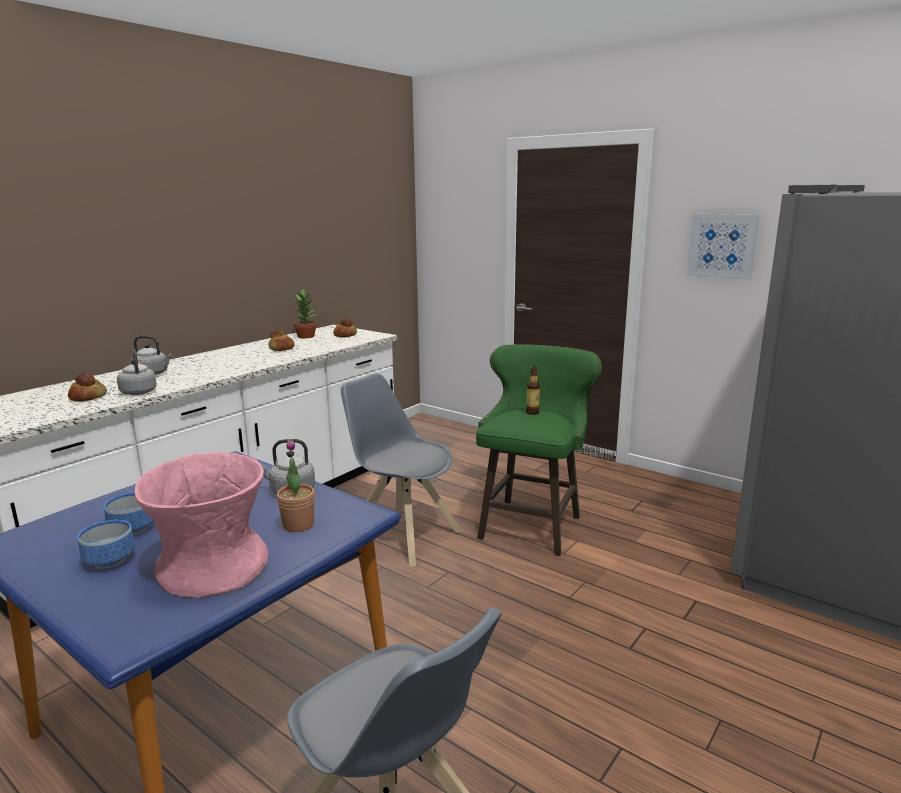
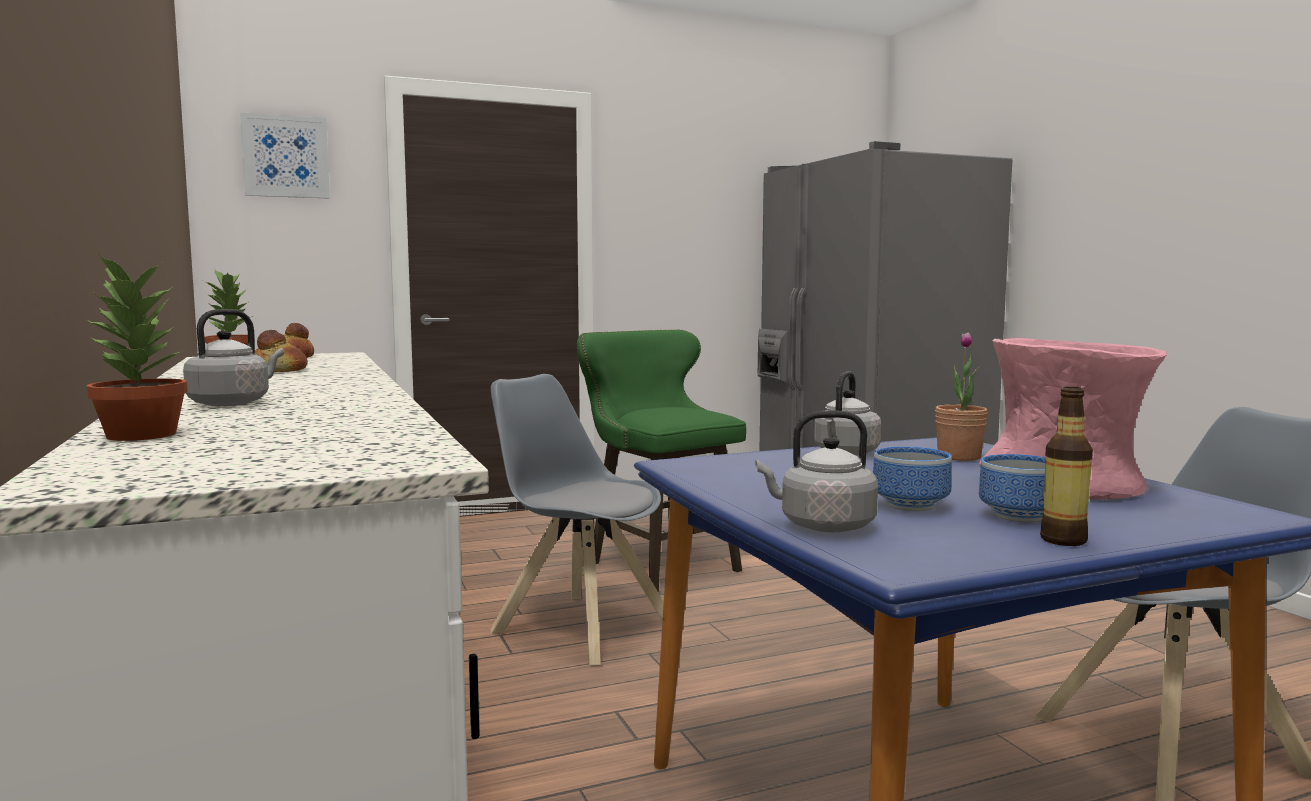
camera: 60 degrees left, 10 degrees down
bread [68,372,107,401] -> none
grey kettle [117,349,157,395] -> grey kettle moved to [755,411,878,532]
grey chair [341,373,463,567] -> grey chair turned 60 degrees clockwise [490,374,664,665]
bottle [526,366,540,415] -> bottle moved to [1040,387,1093,546]
picture [687,214,760,280] -> picture moved to [240,113,330,199]
none -> potted plant [85,253,187,441]

